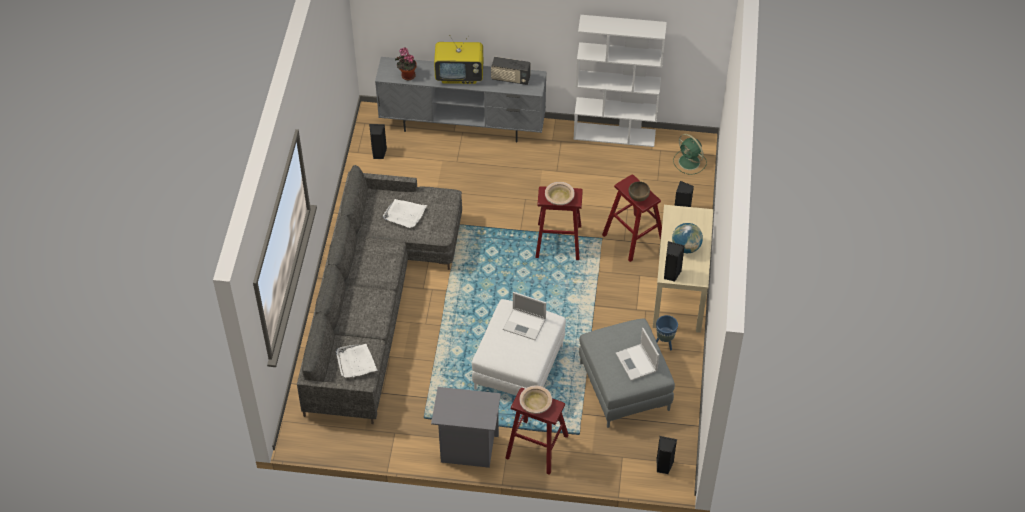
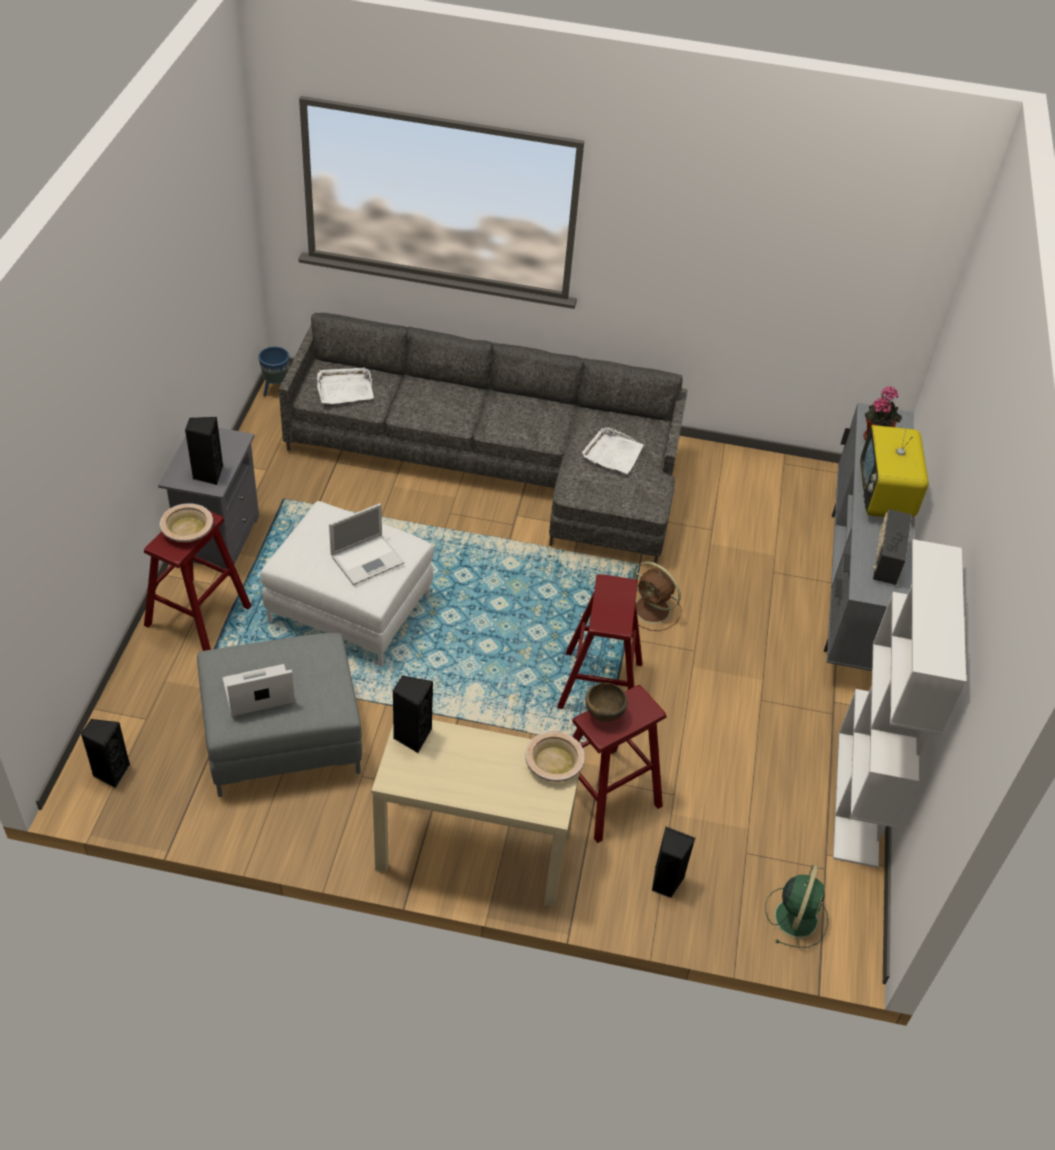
camera: 90 degrees right, 5 degrees down
black speaker [369,124,387,159] -> black speaker moved to [185,417,223,485]
laptop [503,292,546,341] -> laptop turned 150 degrees counterclockwise [329,503,404,585]
beige bowl [545,182,575,205] -> beige bowl moved to [525,731,585,782]
blue planter [656,315,678,350] -> blue planter moved to [258,347,289,396]
globe [672,223,703,253] -> none
green fan [673,134,707,175] -> green fan turned 150 degrees clockwise [765,864,828,948]
none -> brown fan [633,562,681,631]

